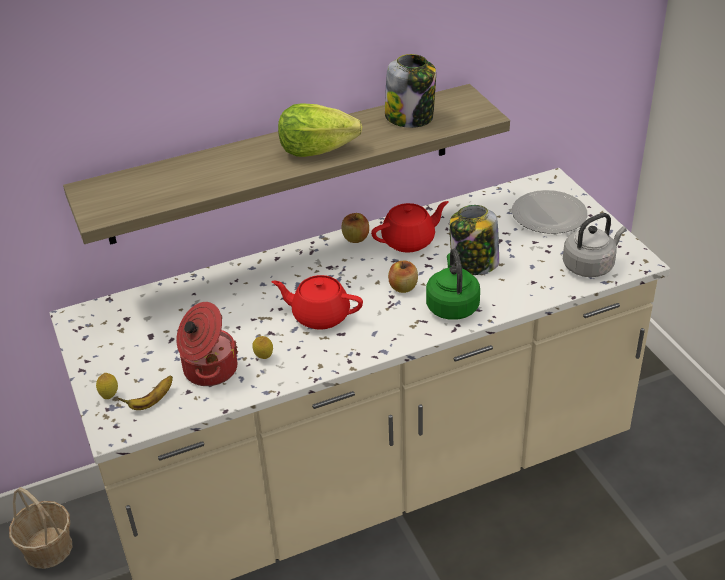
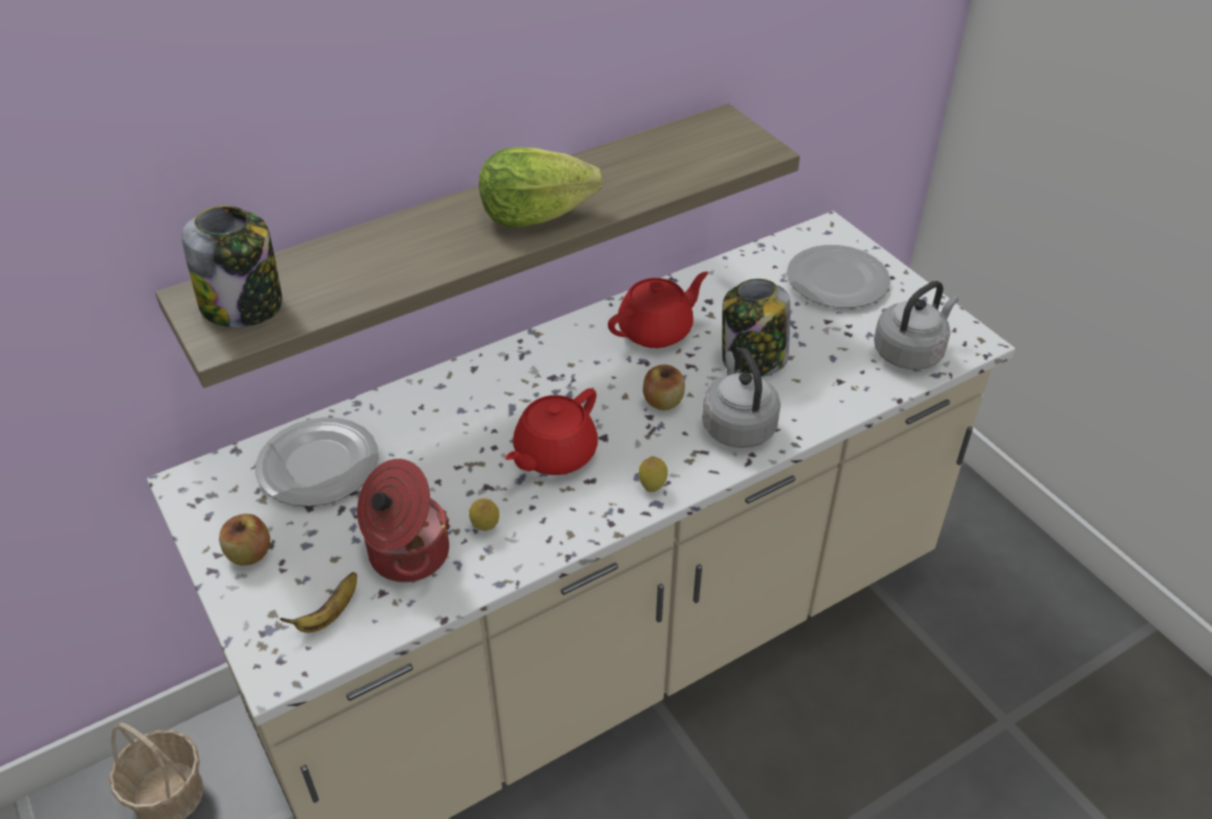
camera: 10 degrees left, 5 degrees up
lemon [96,373,118,399] -> lemon moved to [639,456,668,492]
red teapot [271,275,363,330] -> red teapot turned 60 degrees counterclockwise [505,388,598,475]
apple [342,213,369,243] -> apple moved to [219,514,270,566]
jar [385,54,436,128] -> jar moved to [182,206,283,327]
green kettle [426,249,480,320] -> grey kettle [702,348,781,448]
none -> plate [255,417,379,507]

